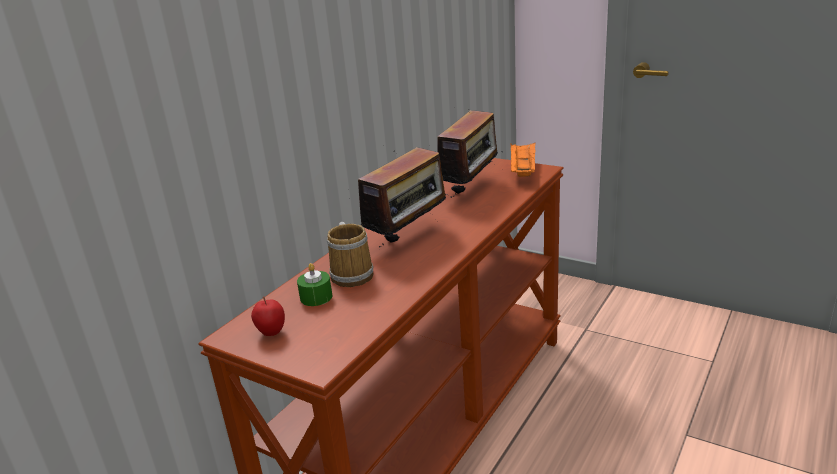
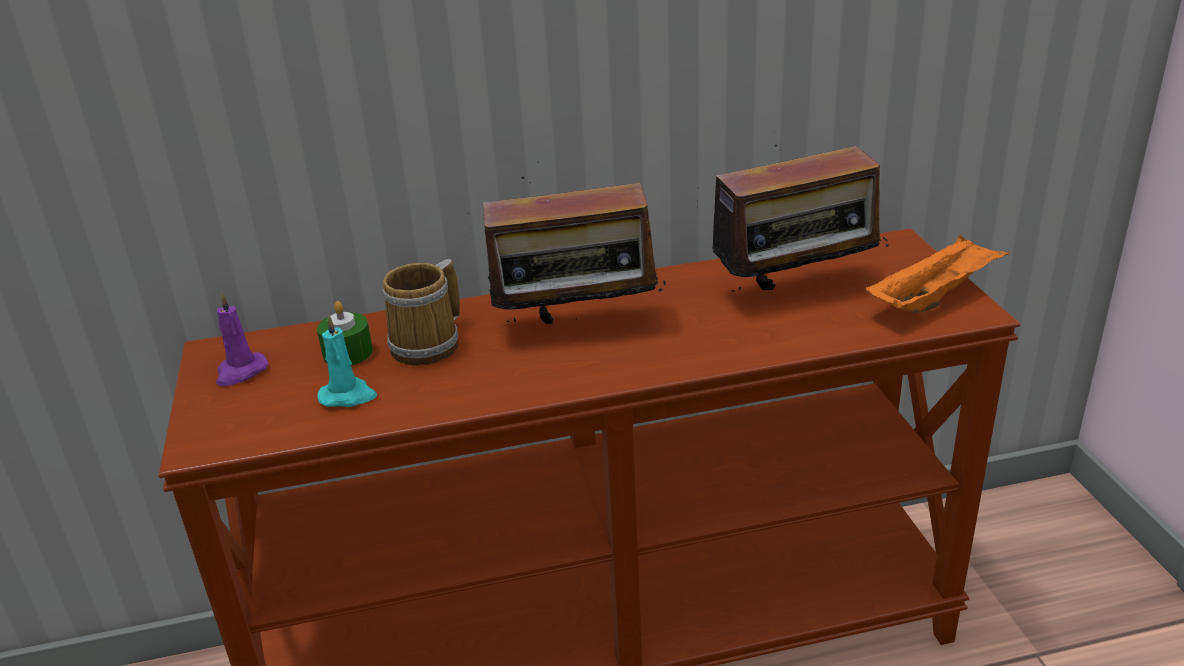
camera: 45 degrees right, 5 degrees up
apple [251,296,285,336] -> purple candle [216,292,268,386]
none -> turquoise candle [317,315,377,407]

